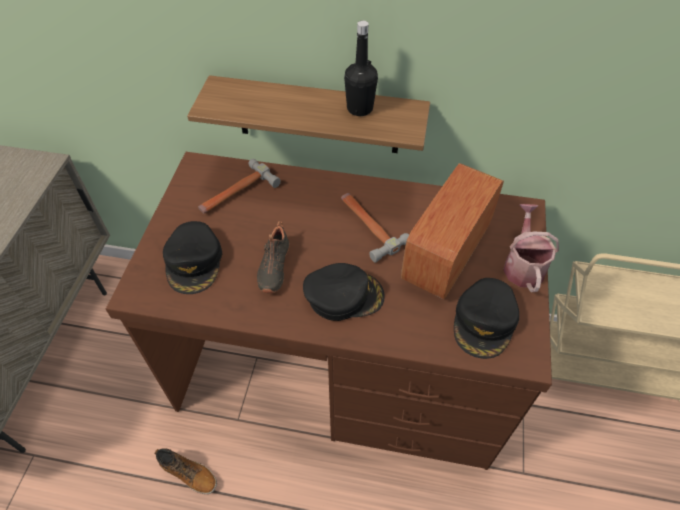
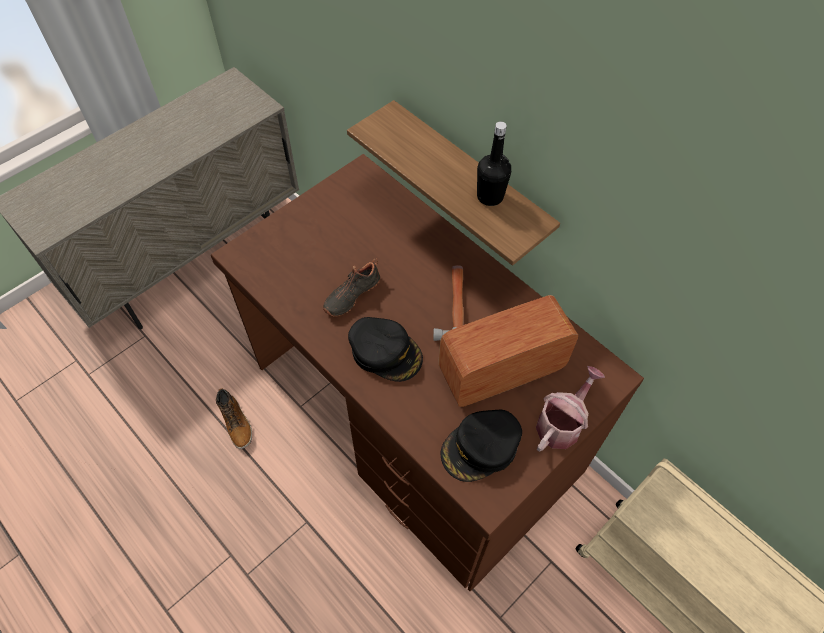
camera: 35 degrees right, 5 degrees up
black cap [163,221,222,294] -> none
hammer [198,159,281,213] -> none

